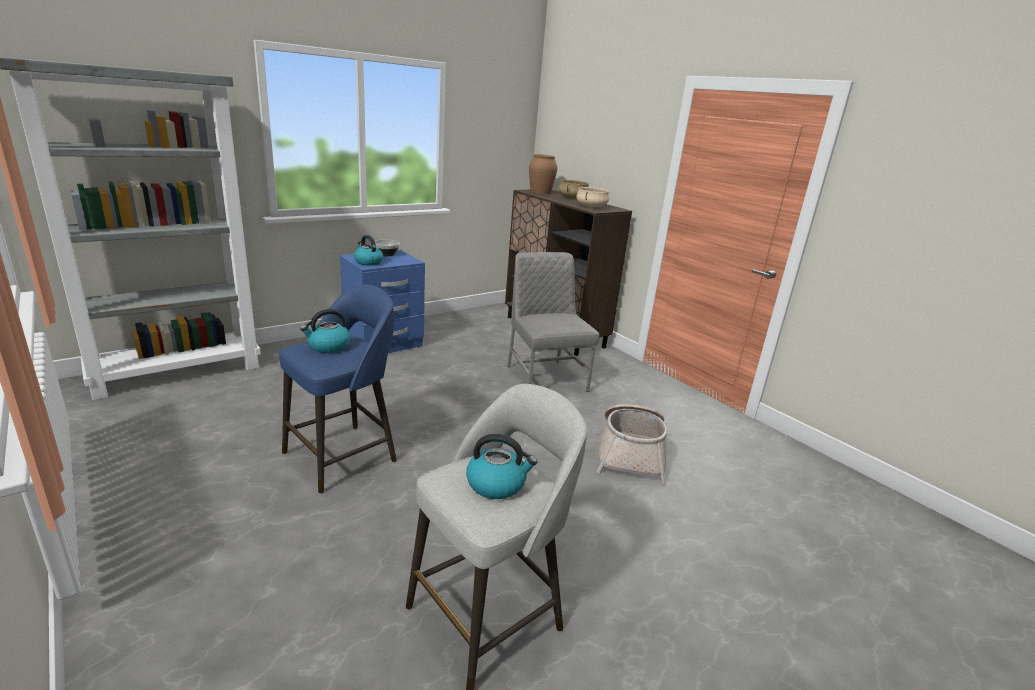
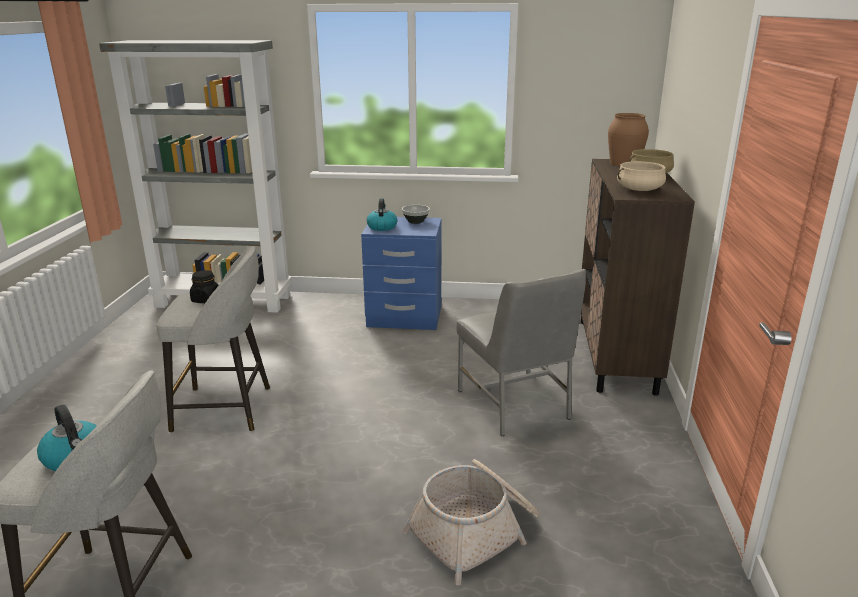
camera: 45 degrees right, 0 degrees up
blue stool [279,284,397,493] -> grey stool [157,246,270,432]
kettle [300,309,351,353] -> black jar [190,270,219,303]
grey chair [507,252,599,392] -> grey chair turned 135 degrees clockwise [456,269,586,436]

